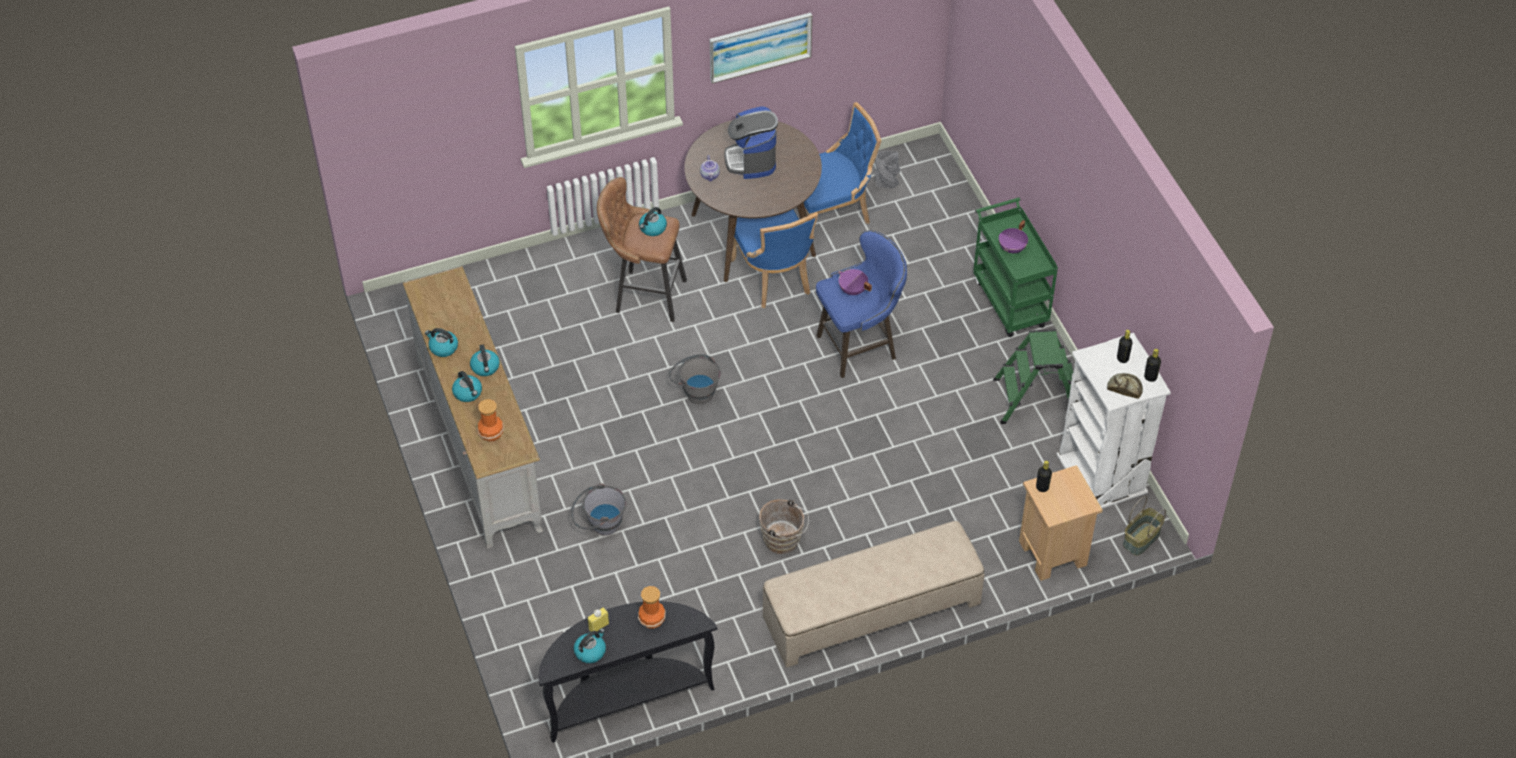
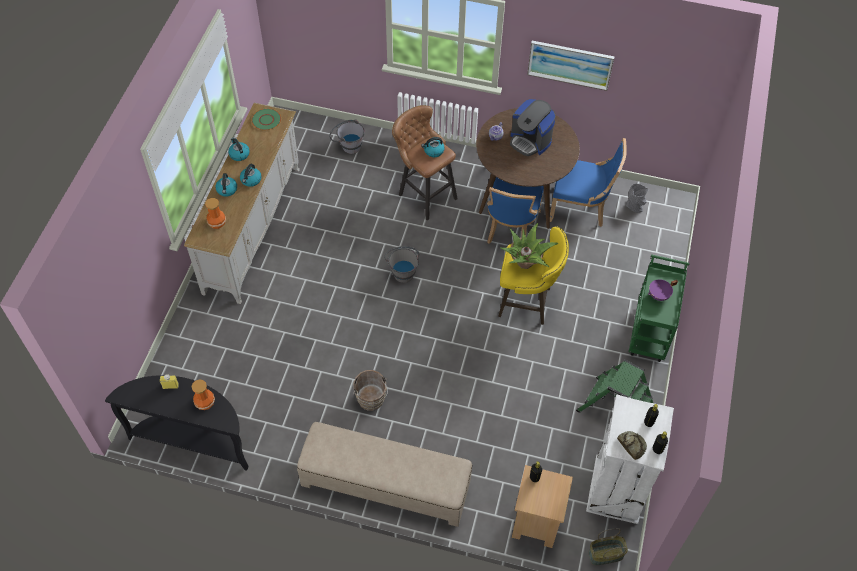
camera: 35 degrees right, 5 degrees up
grey bucket [571,483,626,536] -> grey bucket moved to [329,119,365,154]
kettle [574,629,606,663] -> none
coffee machine [724,106,778,179] -> coffee machine turned 75 degrees counterclockwise [510,99,556,156]
blue stool [816,230,907,378] -> yellow stool [498,226,569,325]
purple cooking pot [838,269,872,295] -> potted plant [500,223,558,269]
none -> green plate [252,108,281,130]

